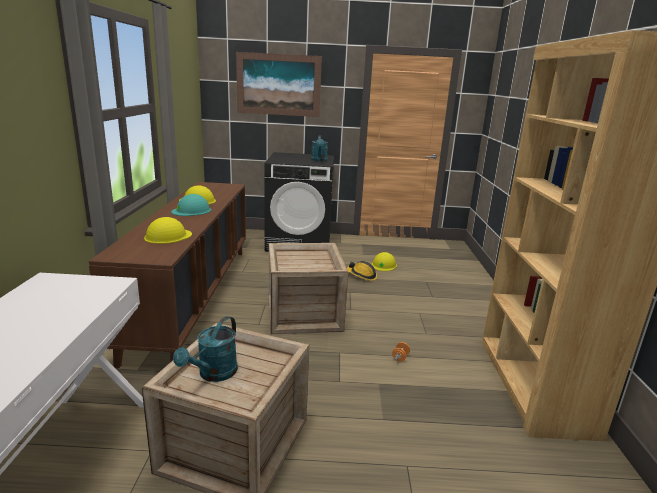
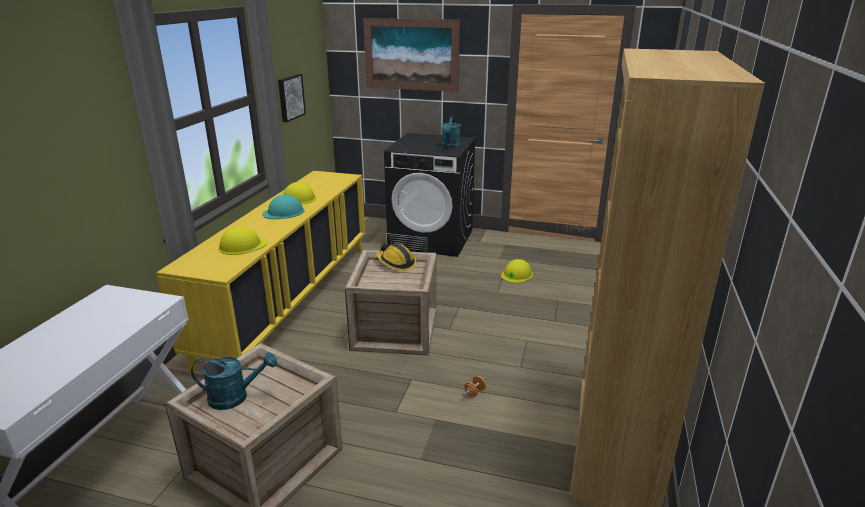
camera: 15 degrees right, 5 degrees up
brown cabinet [89,182,246,369] -> yellow cabinet [157,171,365,372]
turquoise watering can [173,316,238,382] -> turquoise watering can turned 135 degrees counterclockwise [191,352,277,410]
hard hat [347,261,377,281] -> hard hat moved to [376,244,417,271]
none -> picture [278,74,306,122]

